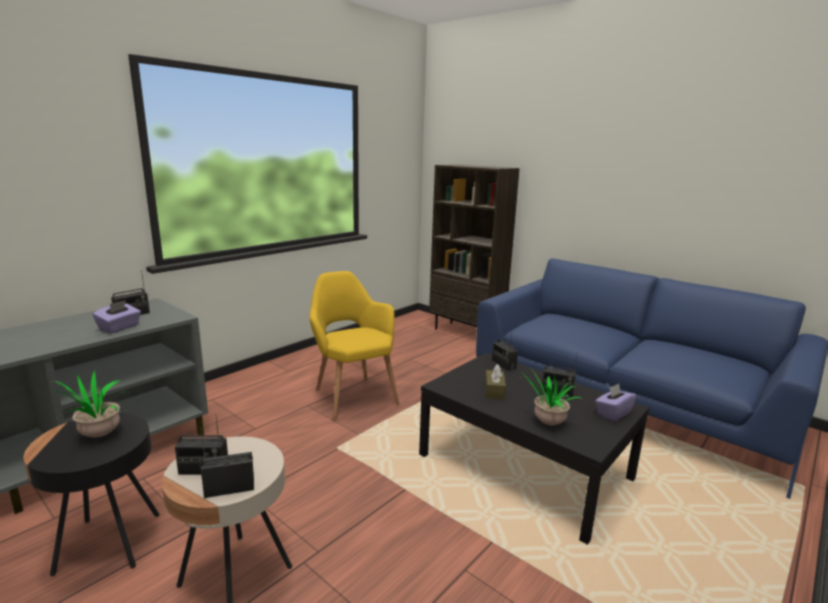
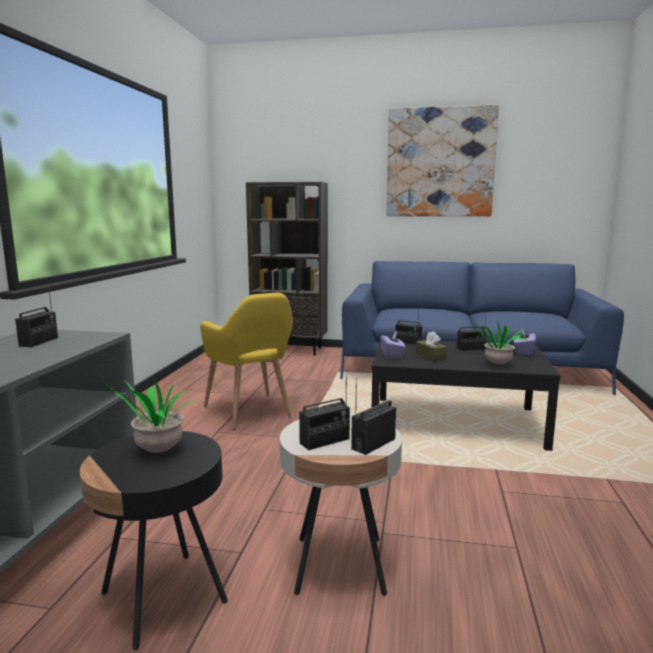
camera: 30 degrees left, 5 degrees down
purple tissue box [92,300,141,334] -> purple tissue box moved to [380,331,406,359]
yellow armchair [310,271,400,421] -> yellow armchair turned 150 degrees counterclockwise [200,293,293,429]
none -> picture [387,105,499,216]

